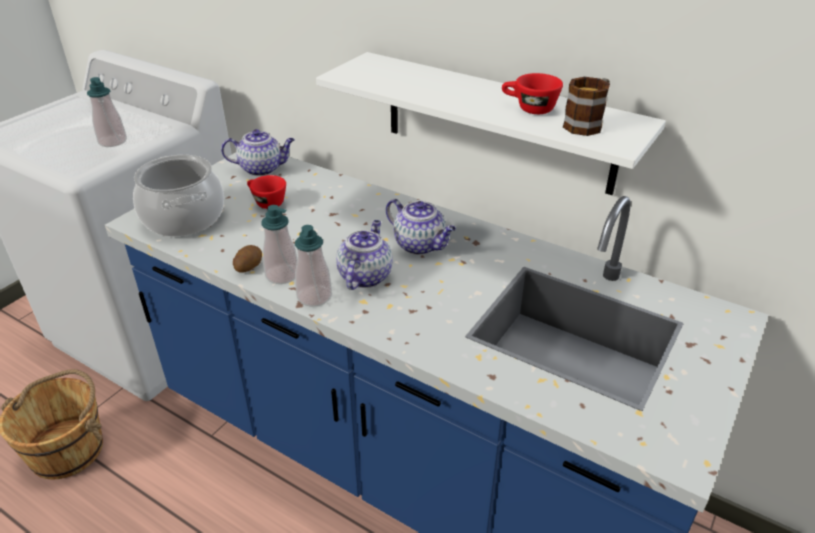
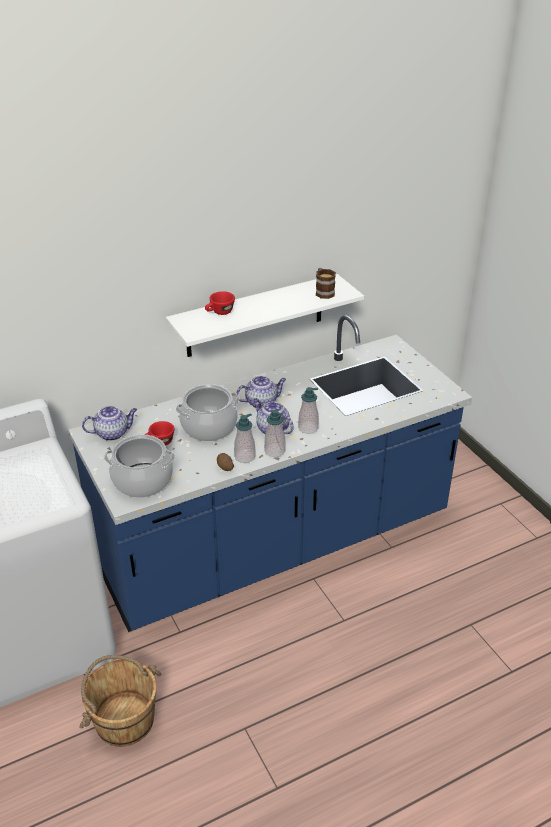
camera: 60 degrees left, 0 degrees up
soap dispenser [87,77,127,147] -> soap dispenser moved to [298,387,319,434]
teapot [221,129,295,176] -> teapot turned 45 degrees clockwise [82,406,137,441]
red cup [502,73,563,114] -> red cup moved to [205,291,235,315]
none -> cooking pot [176,384,240,441]

